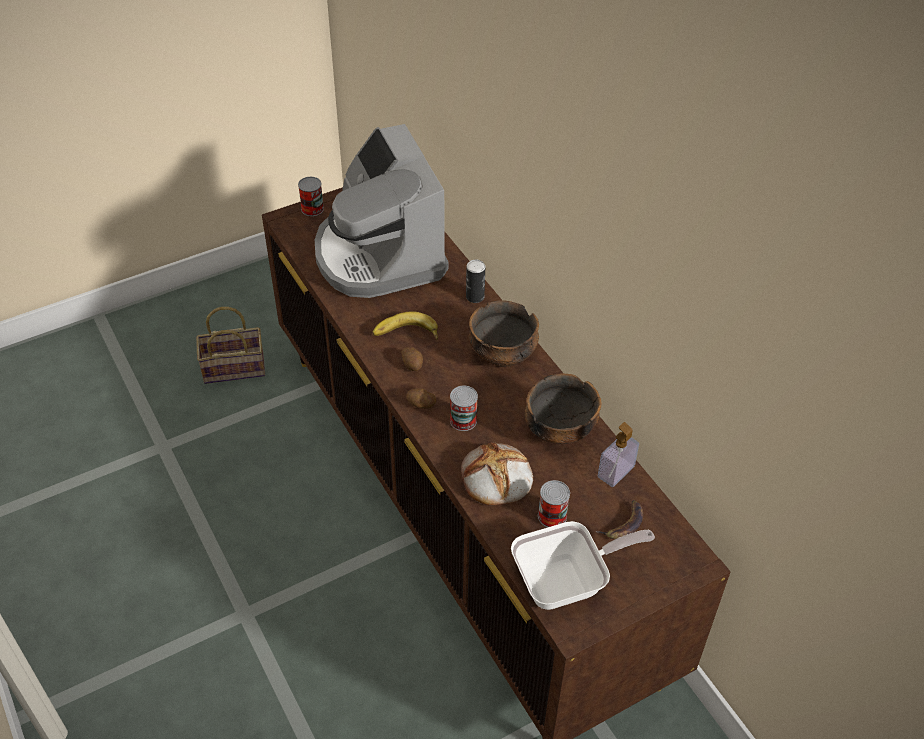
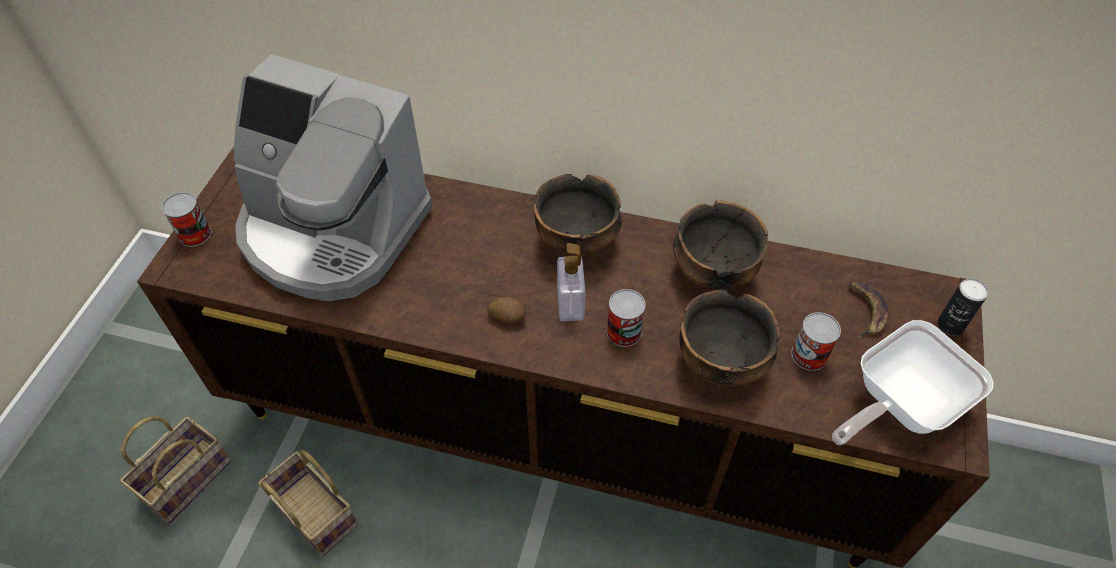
camera: 45 degrees left, 5 degrees up
banana [372,311,438,340] -> none
potato [406,388,436,409] -> none
bread [461,442,533,505] -> bowl [679,290,780,387]
can [466,260,485,303] -> can moved to [938,279,988,335]
frying pan [511,521,655,610] -> frying pan turned 150 degrees counterclockwise [832,320,994,445]
soap dispenser [598,422,639,487] -> soap dispenser moved to [557,243,586,321]
none -> basket [258,450,358,557]

